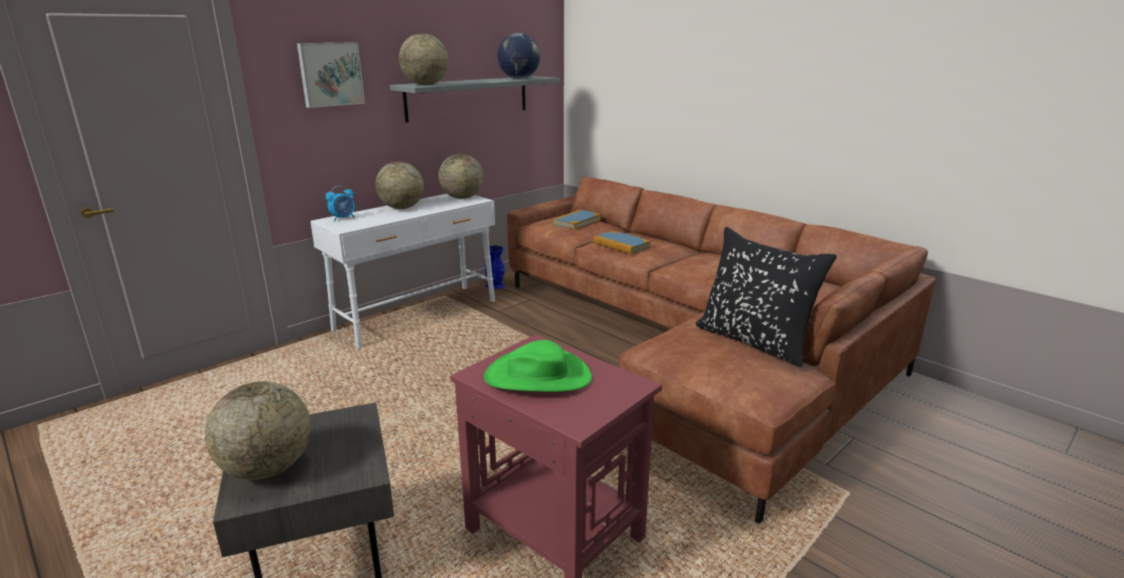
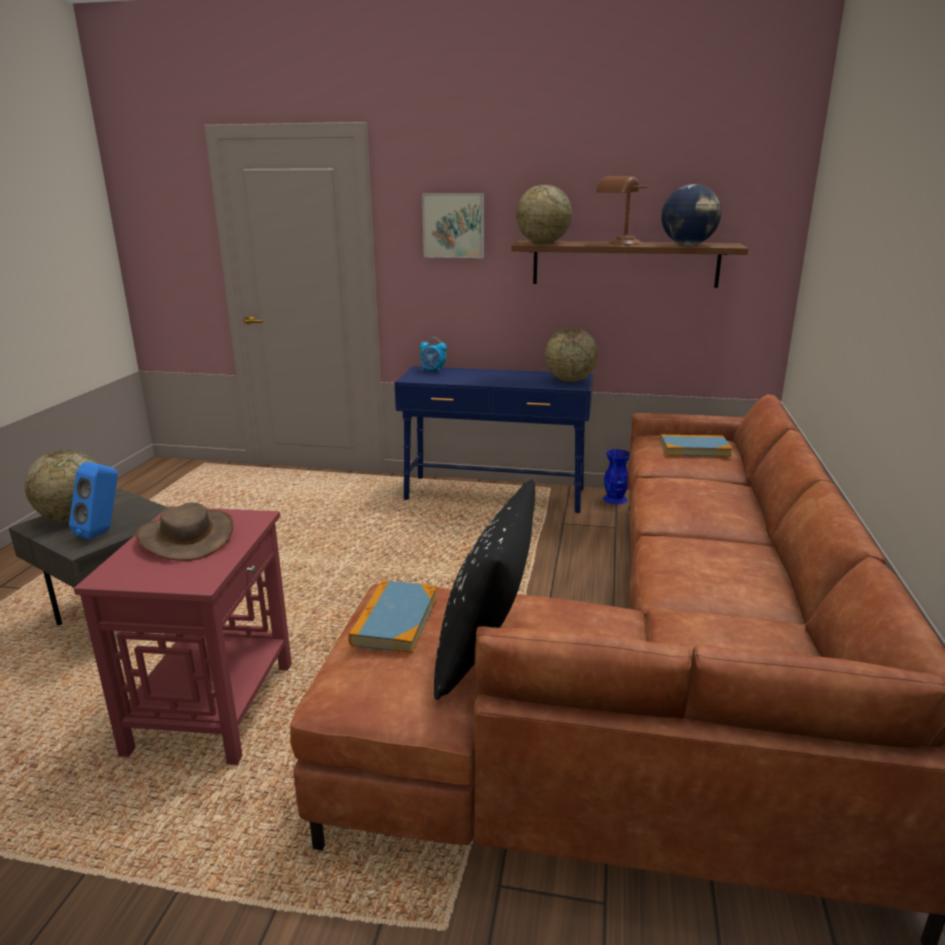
camera: 55 degrees right, 0 degrees up
white console table [310,194,495,349] -> blue console table [394,366,593,513]
globe [375,161,424,209] -> none
grey shelf [390,76,560,123] -> brown shelf [512,241,748,288]
green hat [484,340,592,392] -> brown hat [136,503,234,561]
book [593,231,651,254] -> book moved to [348,580,437,653]
none -> blue speaker [69,462,118,540]
none -> brown table lamp [596,176,648,245]

